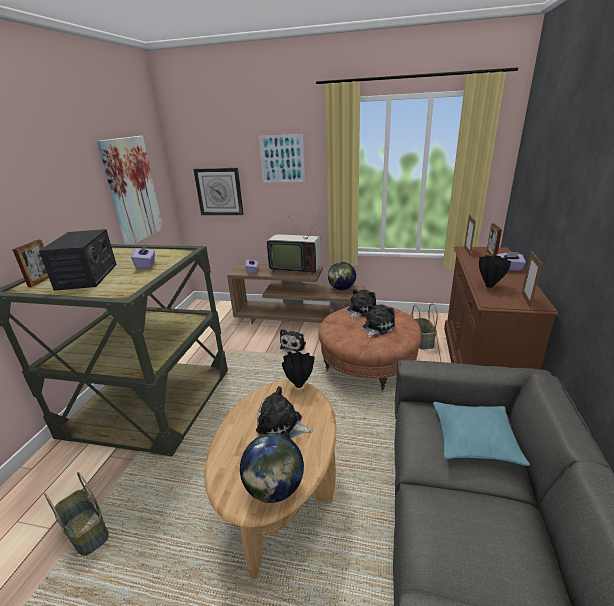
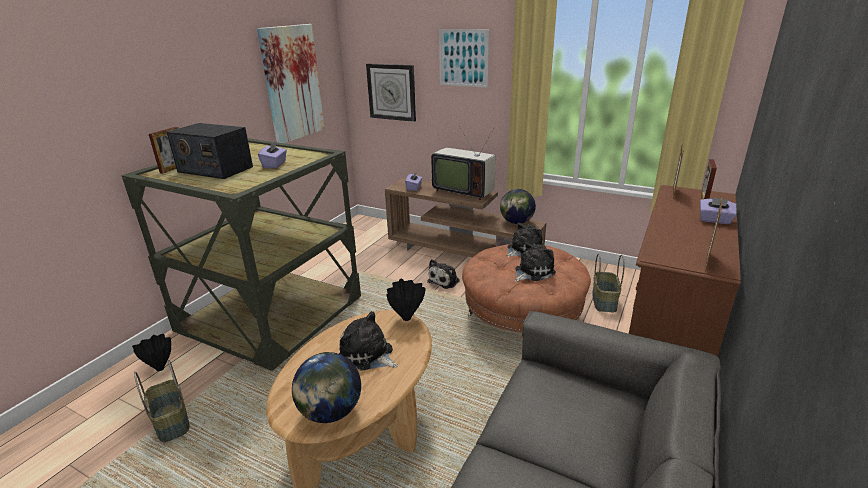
camera: 15 degrees right, 0 degrees up
radio [39,229,117,291] -> radio turned 105 degrees clockwise [167,123,253,179]
turquoise pillow [433,402,530,466] -> none
black vase [479,255,511,288] -> black vase moved to [132,334,171,371]

